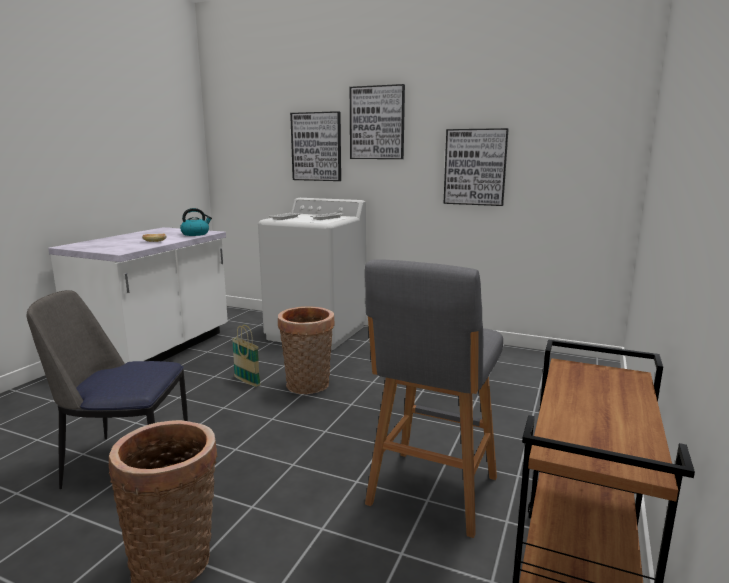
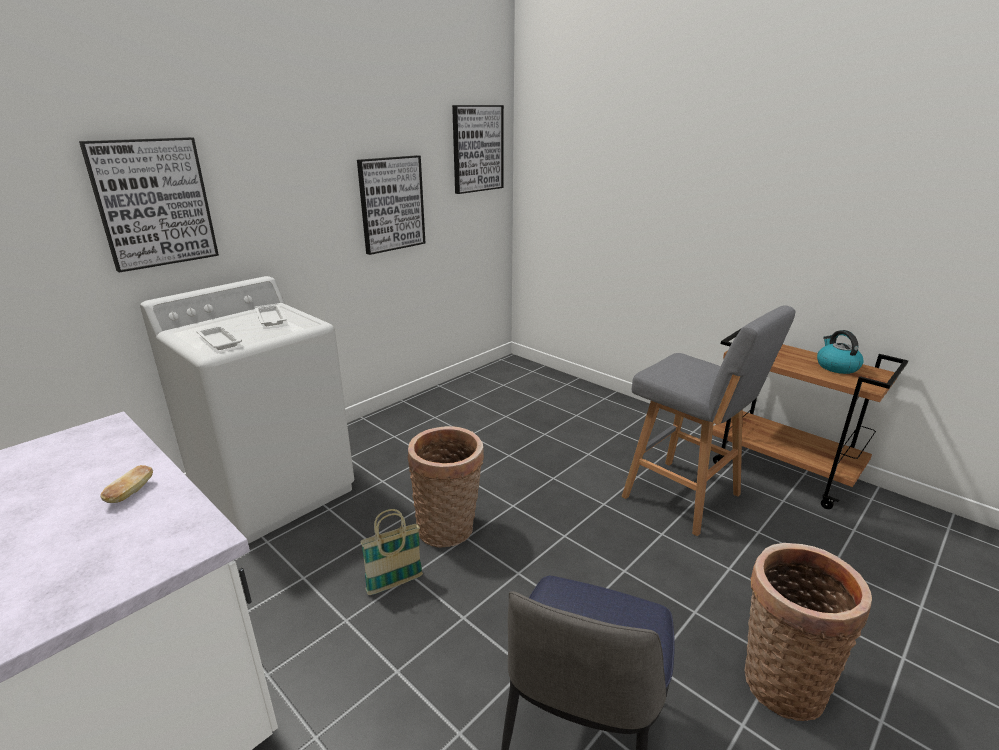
camera: 70 degrees left, 10 degrees up
kettle [180,208,212,236] -> kettle moved to [817,330,864,374]
picture [350,84,405,159] -> picture moved to [452,105,504,194]

